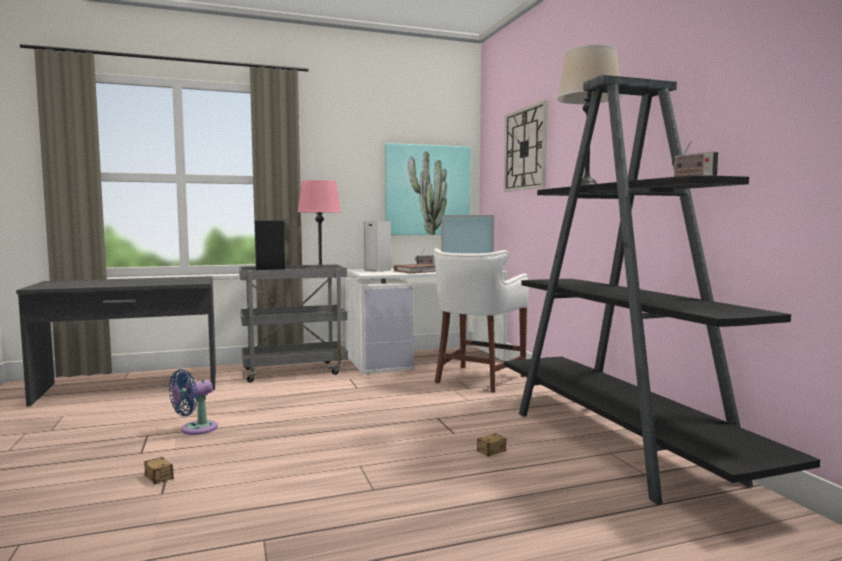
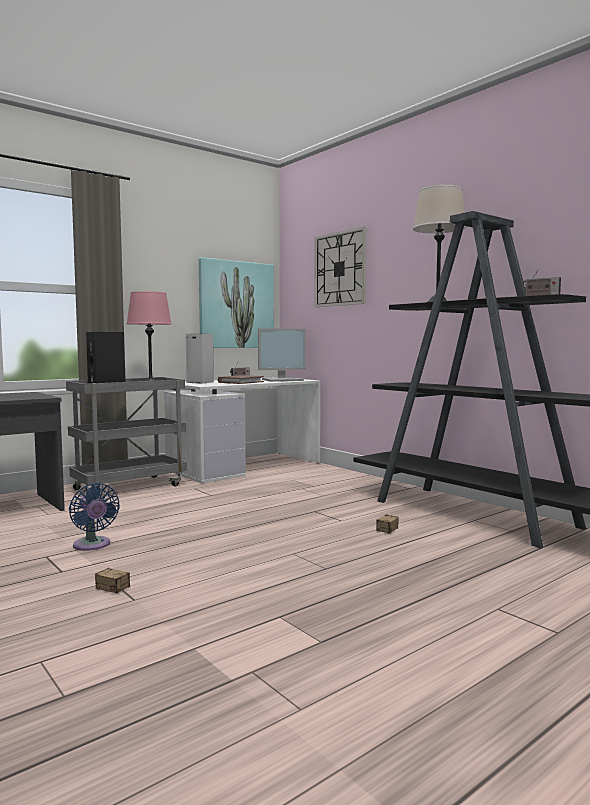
camera: 20 degrees left, 0 degrees up
blue fan [169,369,218,435] -> blue fan turned 60 degrees counterclockwise [69,483,120,551]
white stool [434,248,529,393] -> none

